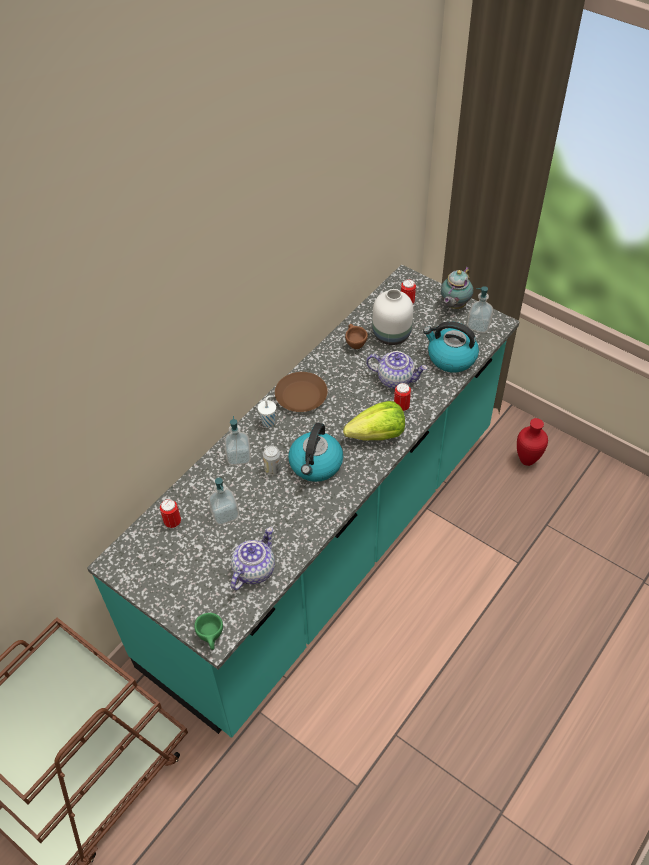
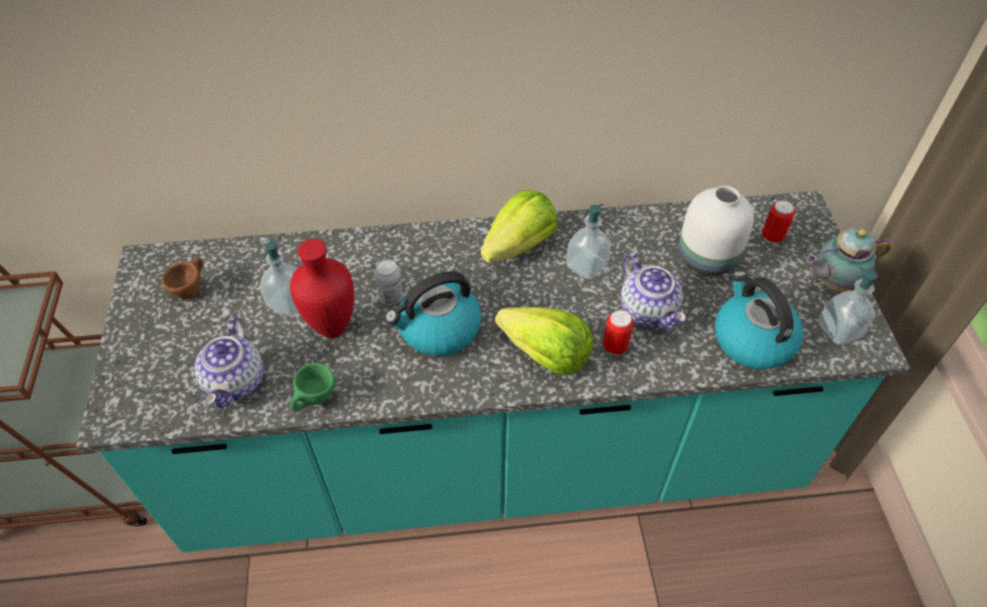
camera: 45 degrees right, 0 degrees up
can [160,499,181,528] -> none
green cup [194,613,223,650] -> green cup moved to [290,363,335,411]
soap dispenser [225,416,251,465] -> soap dispenser moved to [566,203,611,280]
teapot [231,527,275,590] -> teapot turned 105 degrees clockwise [195,317,264,408]
white cup [258,395,276,427] -> none
brown plate [275,372,328,412] -> lettuce [481,190,557,262]
brown cup [345,324,368,349] -> brown cup moved to [162,258,203,299]
red vase [517,418,548,466] -> red vase moved to [290,239,354,338]

